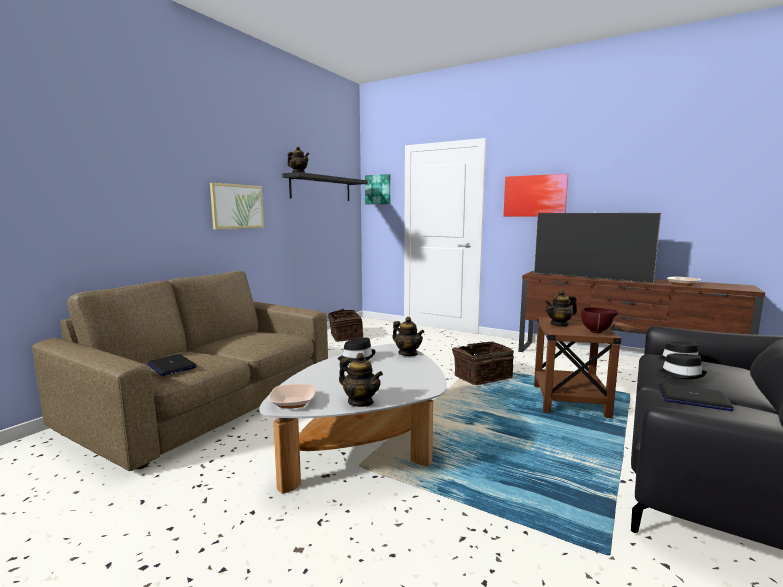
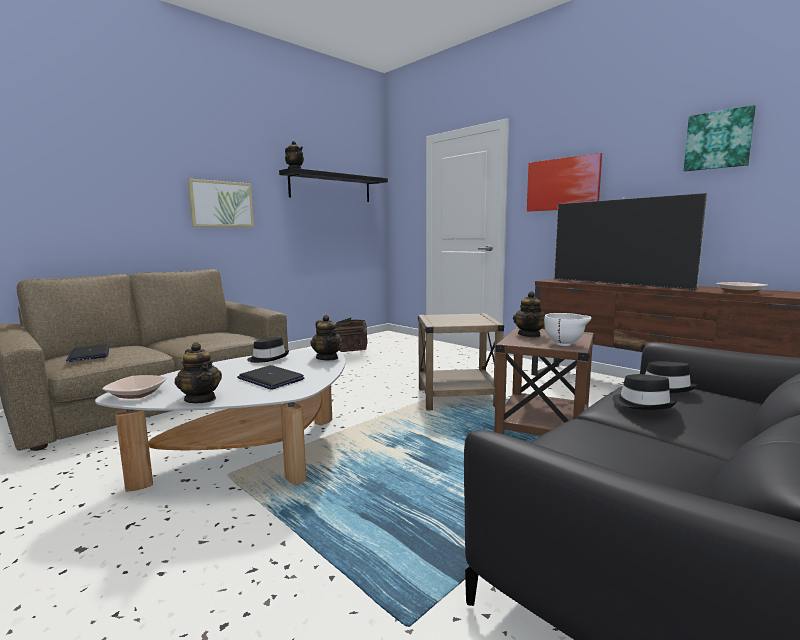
camera: 15 degrees right, 0 degrees up
picture [365,174,391,204] -> picture moved to [684,105,756,172]
basket [450,342,514,385] -> beige side table [418,313,504,411]
teapot [545,290,577,327] -> teapot turned 75 degrees counterclockwise [513,291,545,337]
brown bowl [581,307,618,333] -> white bowl [544,313,591,346]
laptop [659,383,734,411] -> laptop moved to [237,365,305,390]

